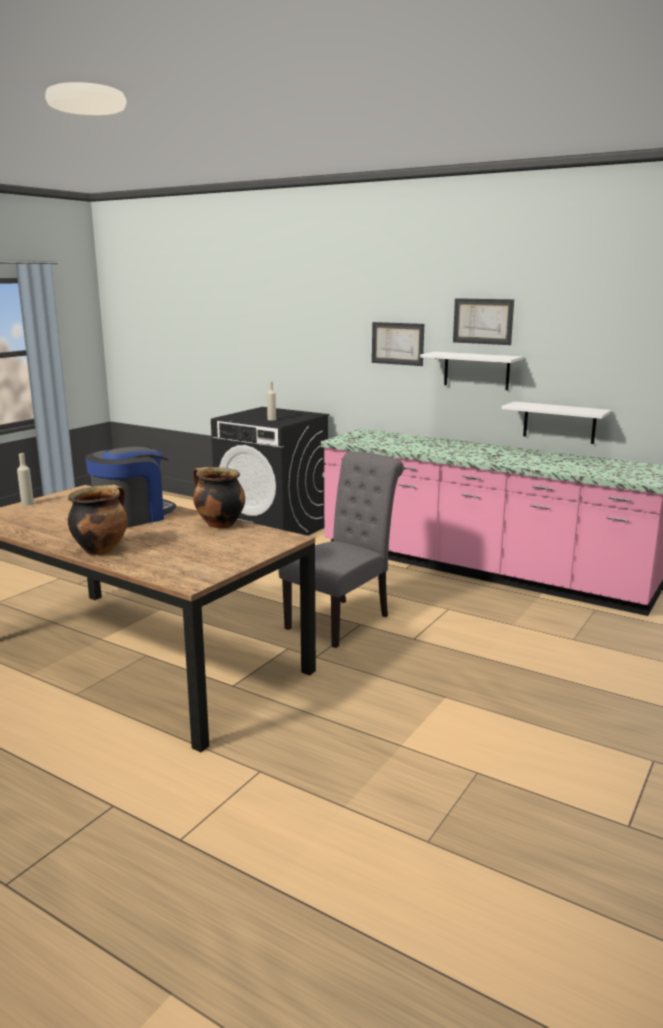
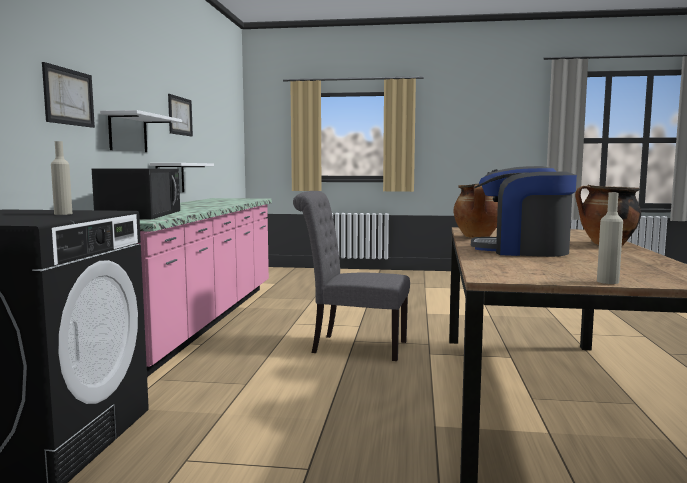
camera: 115 degrees left, 10 degrees down
picture [453,298,514,345] -> picture moved to [168,94,193,136]
none -> black microwave [92,169,180,219]

